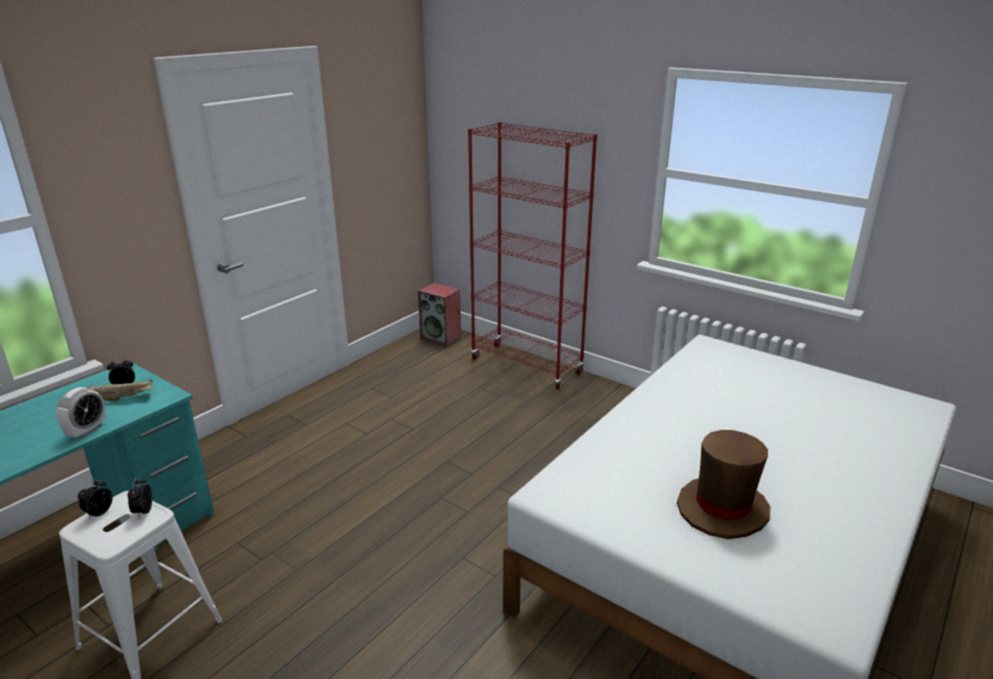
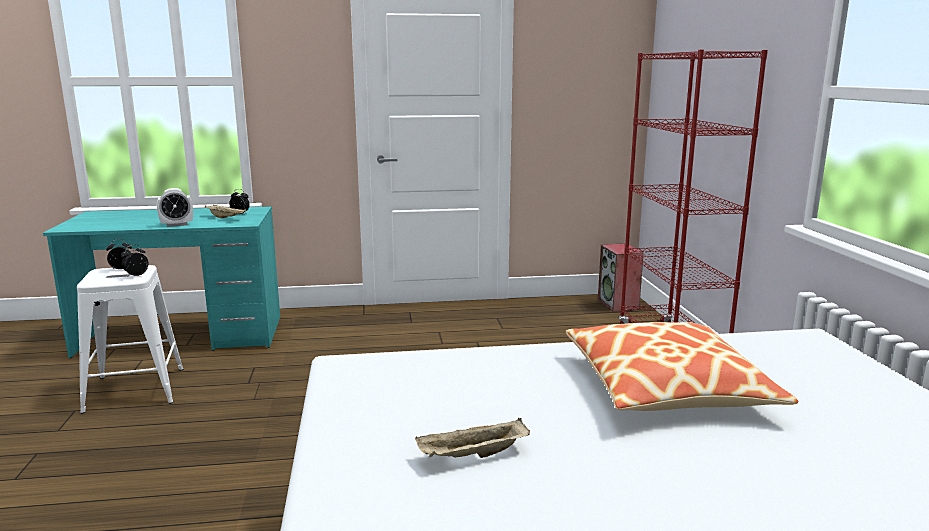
camera: 45 degrees right, 10 degrees down
brown hat [677,430,770,539] -> beige tray [415,418,530,458]
none -> pillow [566,322,799,411]

